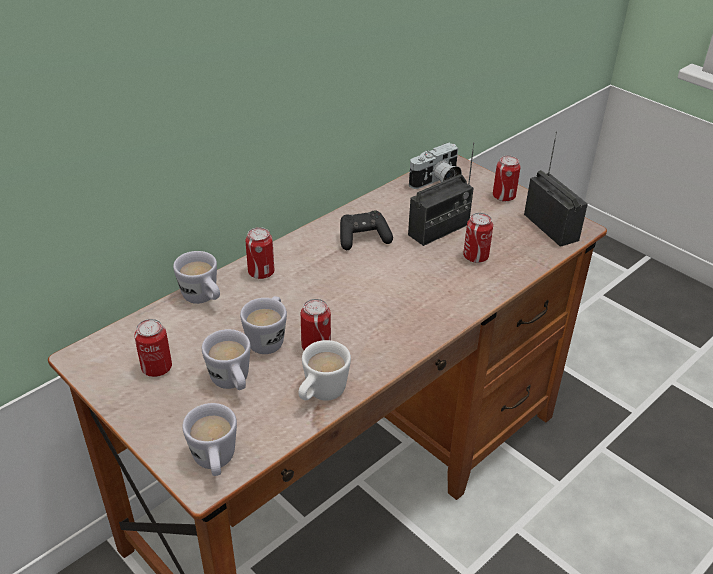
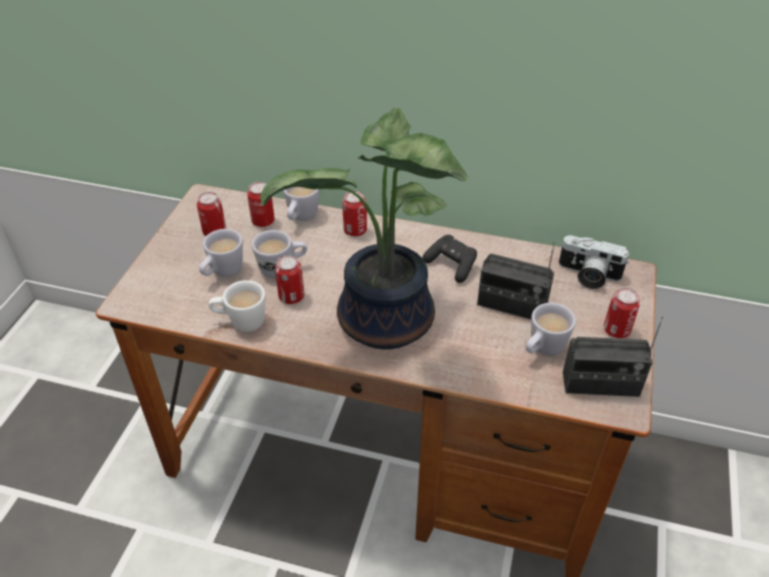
camera: 60 degrees right, 5 degrees up
white mug [182,403,237,476] -> white mug moved to [526,303,576,356]
can [463,213,493,263] -> can moved to [247,182,275,227]
radio [524,131,588,247] -> radio turned 60 degrees clockwise [563,316,663,397]
none -> potted plant [260,108,469,349]

